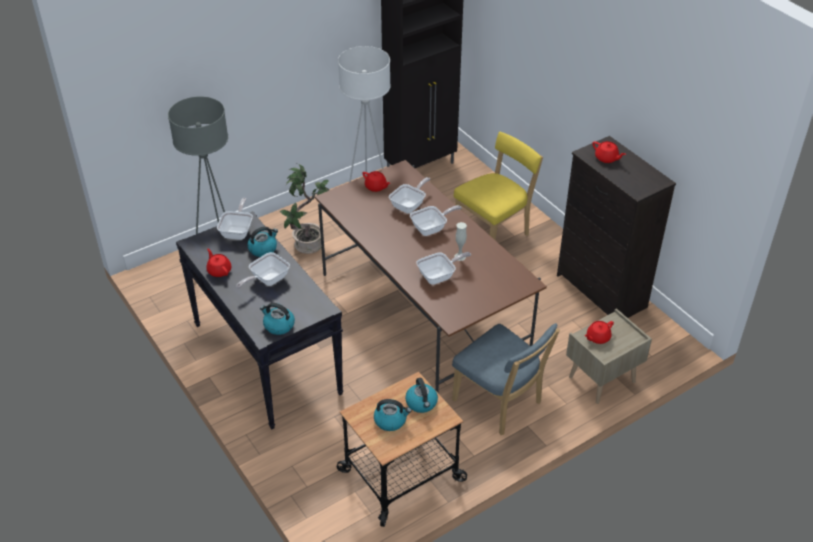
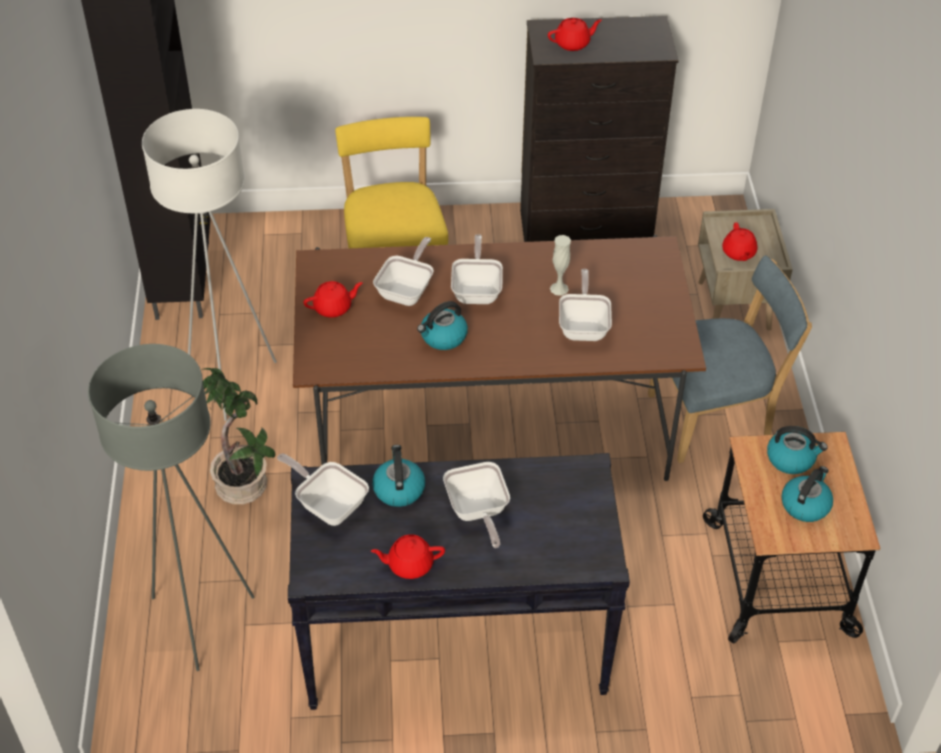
camera: 60 degrees left, 5 degrees up
kettle [260,303,295,335] -> kettle moved to [417,301,468,350]
frying pan [389,177,430,214] -> frying pan turned 45 degrees clockwise [373,237,434,306]

